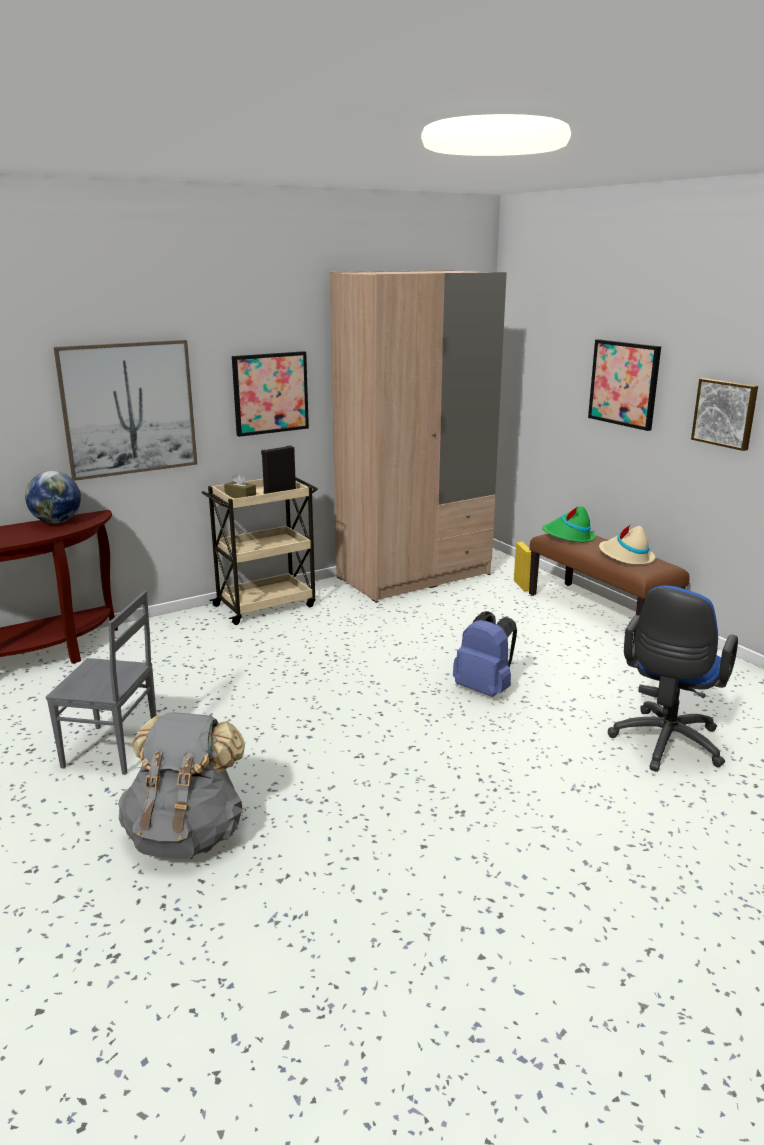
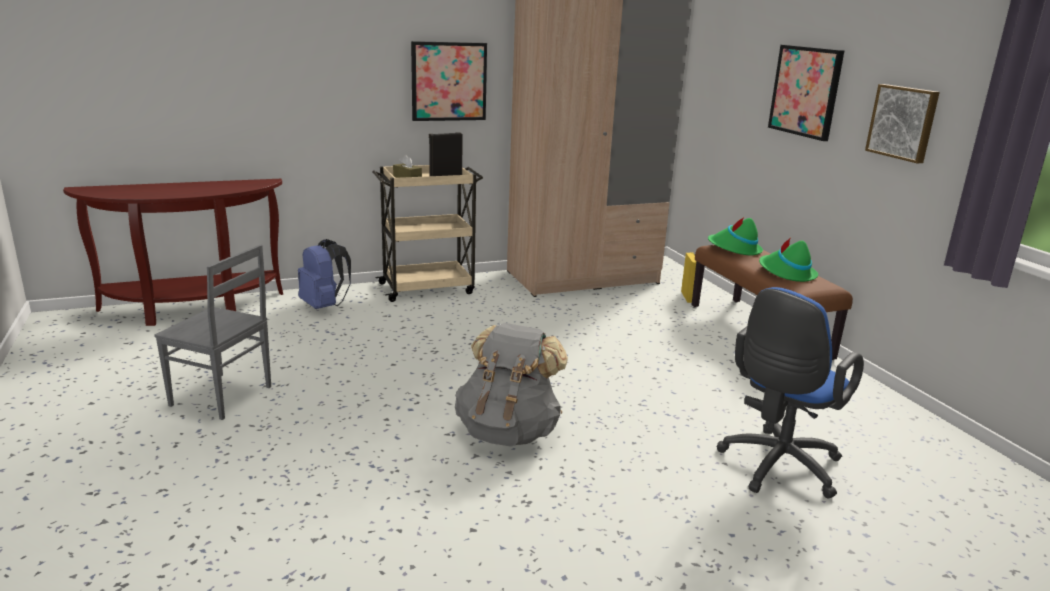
camera: 10 degrees right, 0 degrees up
globe [25,471,81,524] -> none
picture [54,340,197,481] -> none
grey backpack [118,712,245,859] -> grey backpack moved to [455,323,568,447]
blue backpack [453,611,517,697] -> blue backpack moved to [298,239,351,309]
beige hat [599,525,655,565] -> green hat [759,238,818,282]

